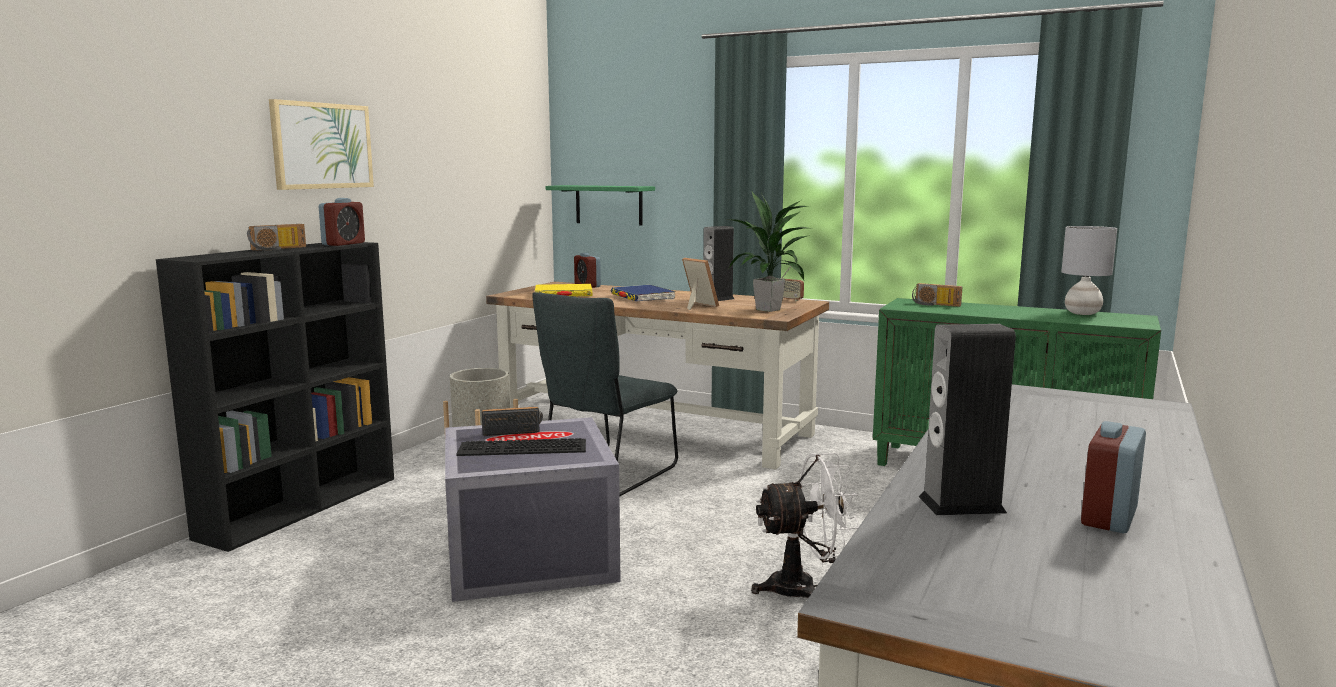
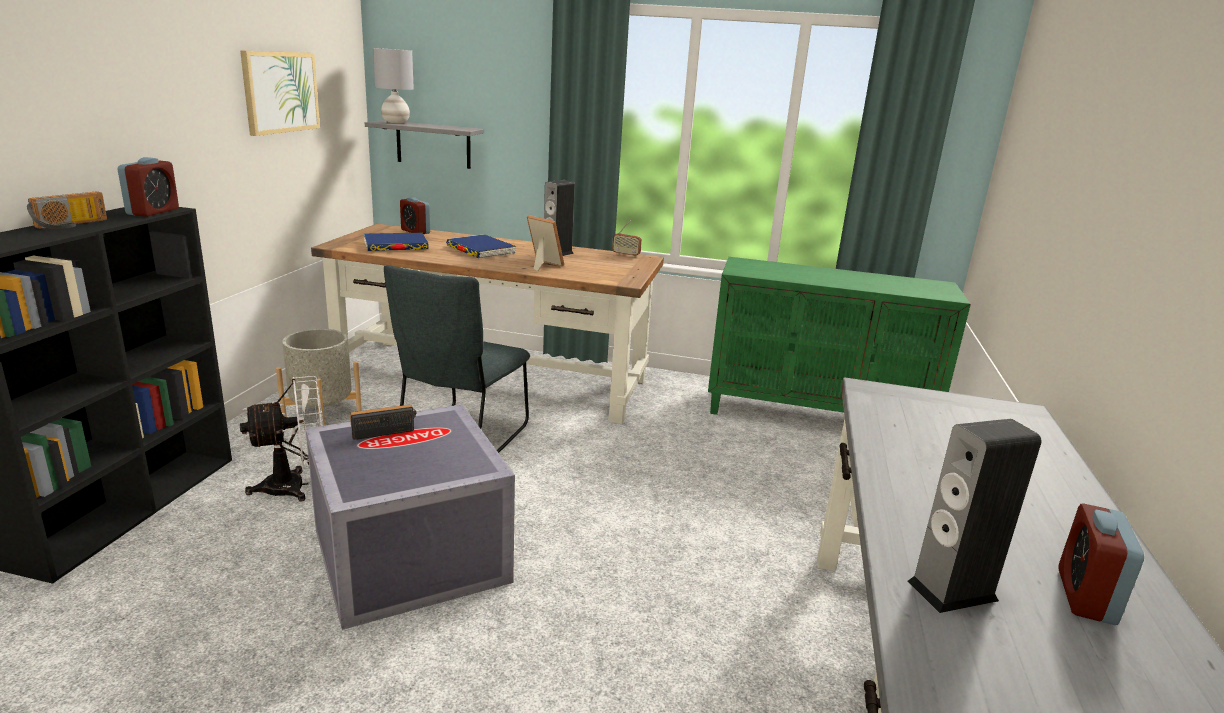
camera: 15 degrees left, 10 degrees up
picture [269,99,374,190] -> picture moved to [240,50,320,136]
keyboard [456,438,586,456] -> none
yellow book [535,284,592,297] -> blue book [364,233,429,251]
green shelf [546,185,655,226] -> grey shelf [365,120,484,169]
potted plant [724,192,810,312] -> none
white fan [751,453,859,598] -> white fan moved to [240,376,323,501]
radio [912,283,962,307] -> none
grey table lamp [1061,226,1117,315] -> grey table lamp moved to [373,48,414,123]

